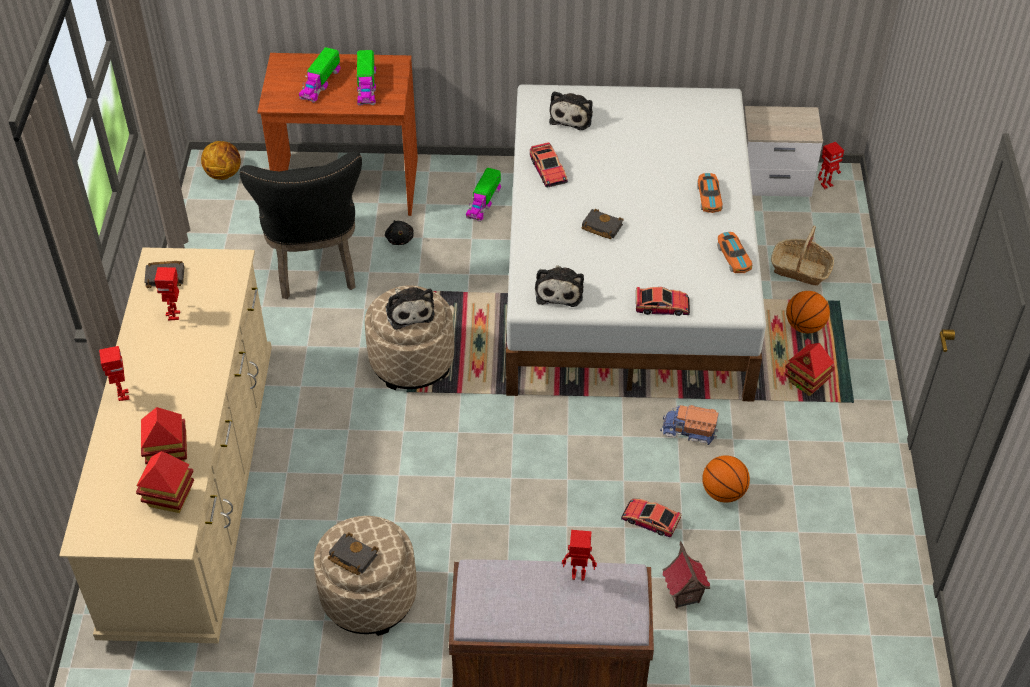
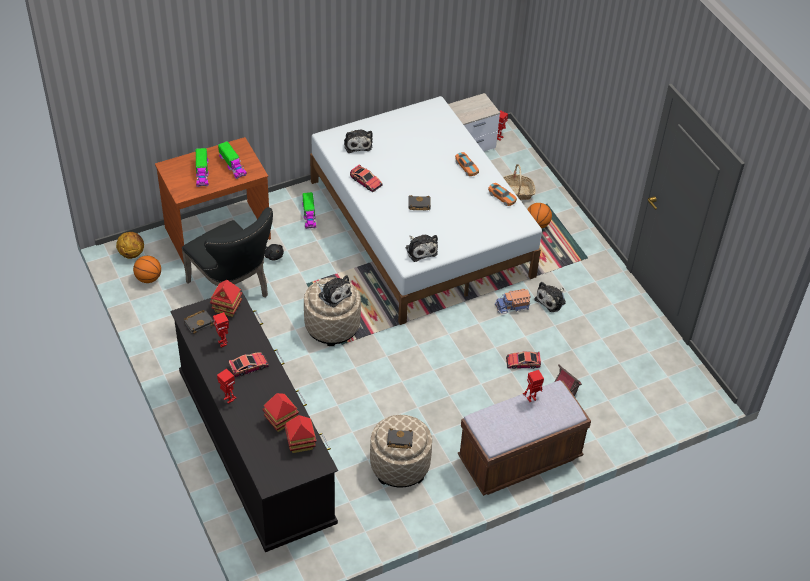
camera: 30 degrees left, 0 degrees up
beige dresser [59,247,272,643] -> black dresser [171,288,338,552]
toy car [636,287,690,316] -> toy car moved to [228,353,269,377]
basketball [702,455,750,503] -> basketball moved to [133,256,161,283]
toy house [785,343,835,396] -> toy house moved to [210,280,242,317]
none -> plush toy [535,282,566,312]

